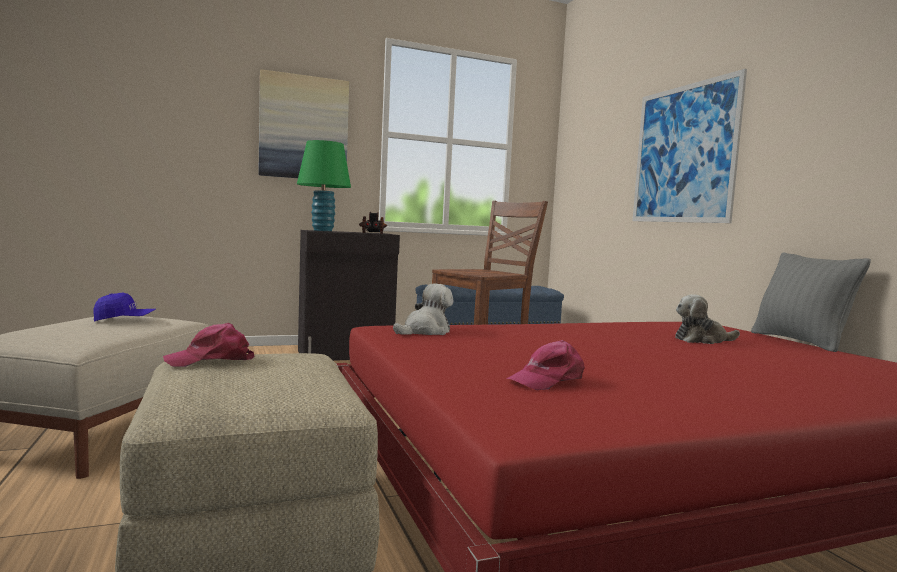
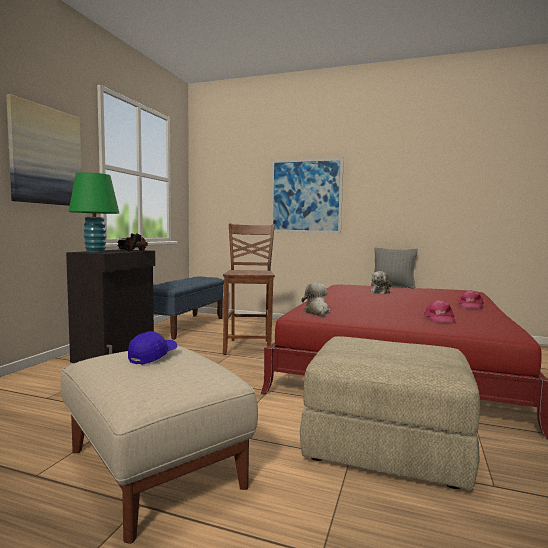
camera: 50 degrees left, 0 degrees up
pink cap [163,323,255,367] -> pink cap moved to [458,290,484,309]

